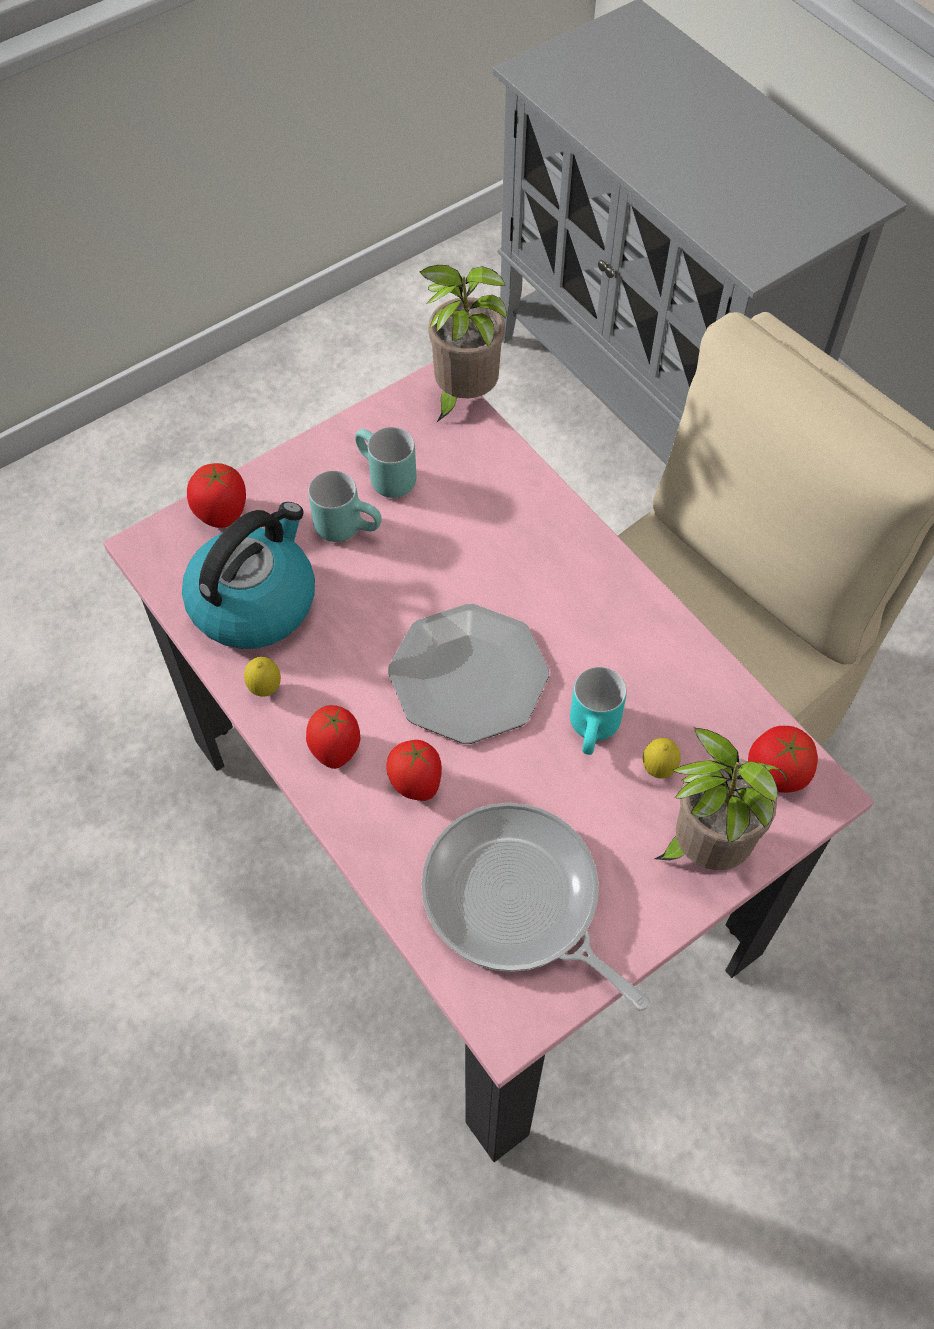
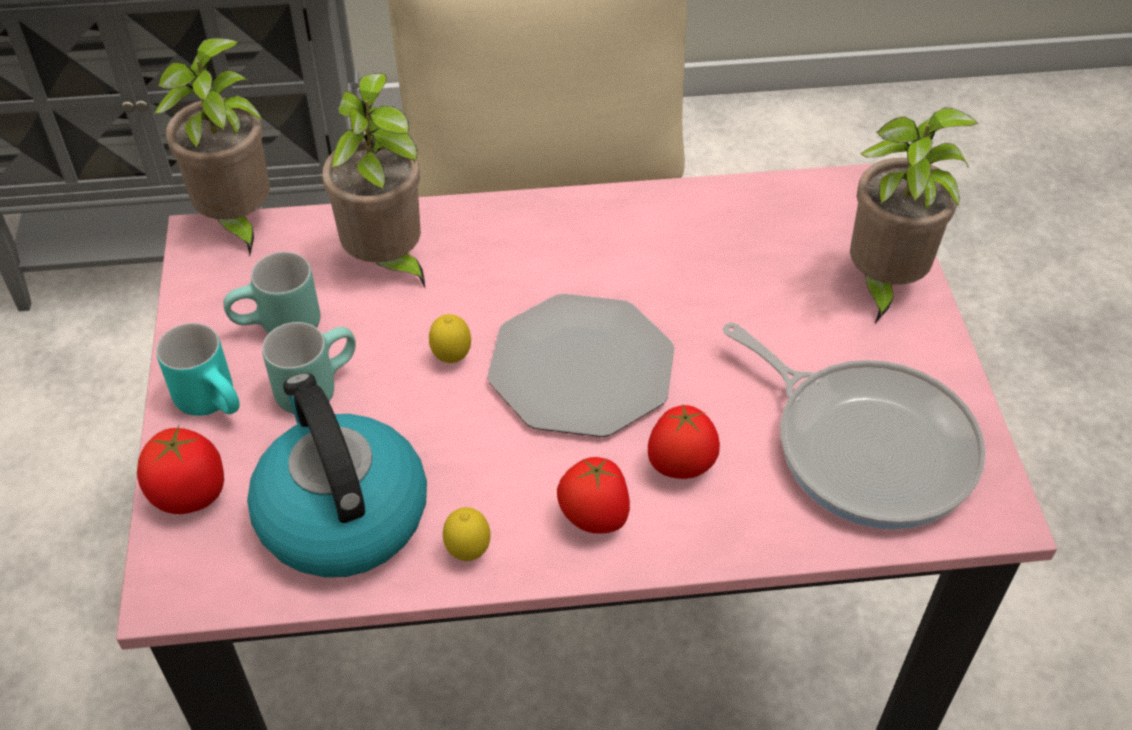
camera: 60 degrees left, 10 degrees down
frying pan [421,803,650,1011] -> frying pan turned 120 degrees counterclockwise [723,322,986,530]
turquoise mug [570,667,627,755] -> turquoise mug moved to [156,323,240,416]
lemon [643,738,681,778] -> lemon moved to [429,314,471,363]
tomato [748,726,818,793] -> none
none -> potted plant [322,73,425,288]

